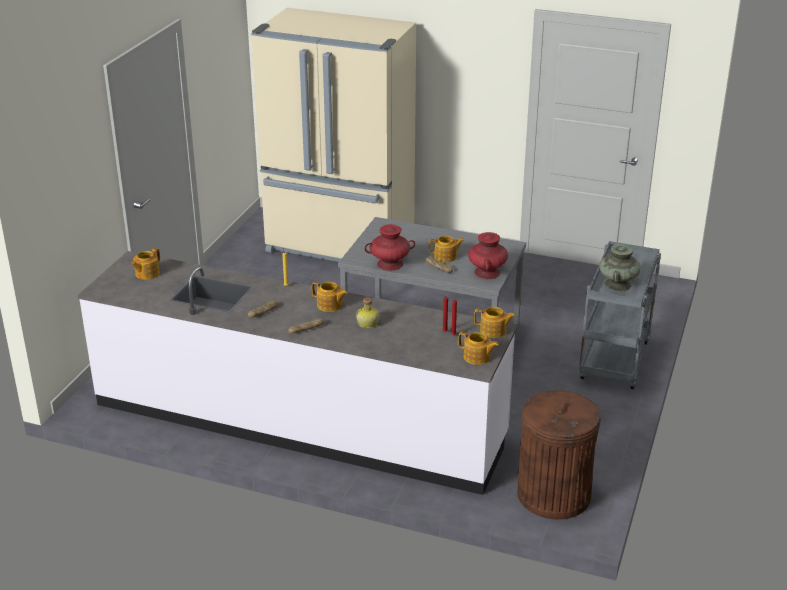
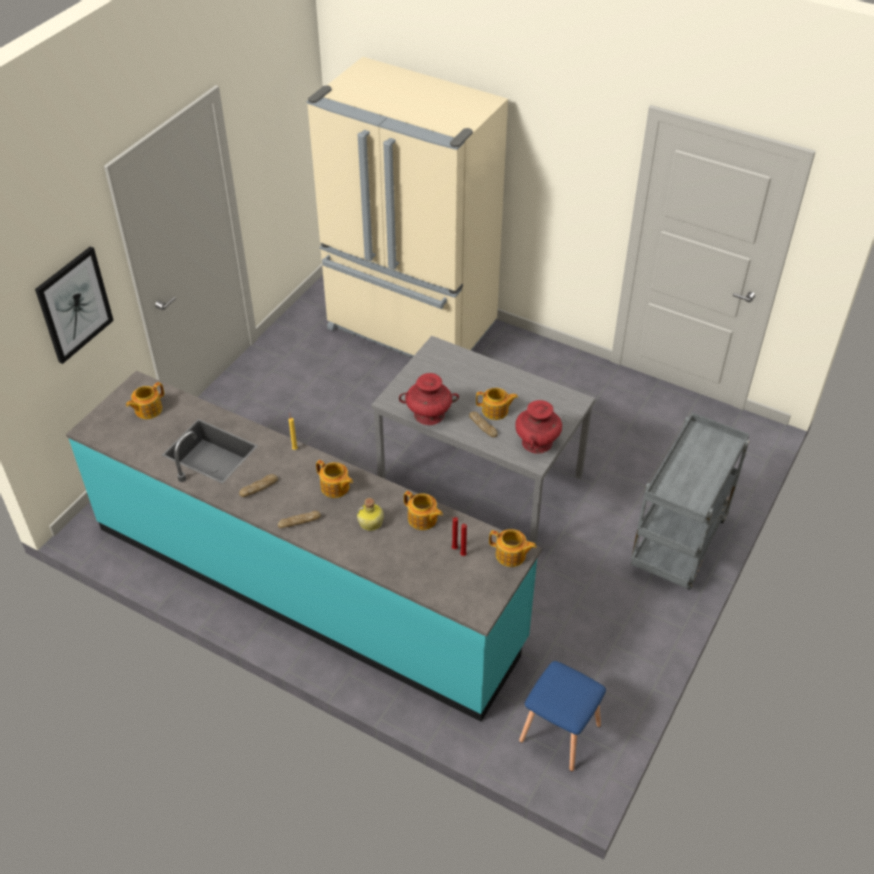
camera: 10 degrees right, 15 degrees up
white counter [78,251,518,495] -> turquoise counter [66,371,542,722]
teapot [458,332,499,365] -> teapot moved to [404,491,443,530]
brown trash can [517,390,601,519] -> blue stool [519,661,606,771]
turquoise vase [600,244,641,292] -> none
none -> picture [35,246,114,364]

